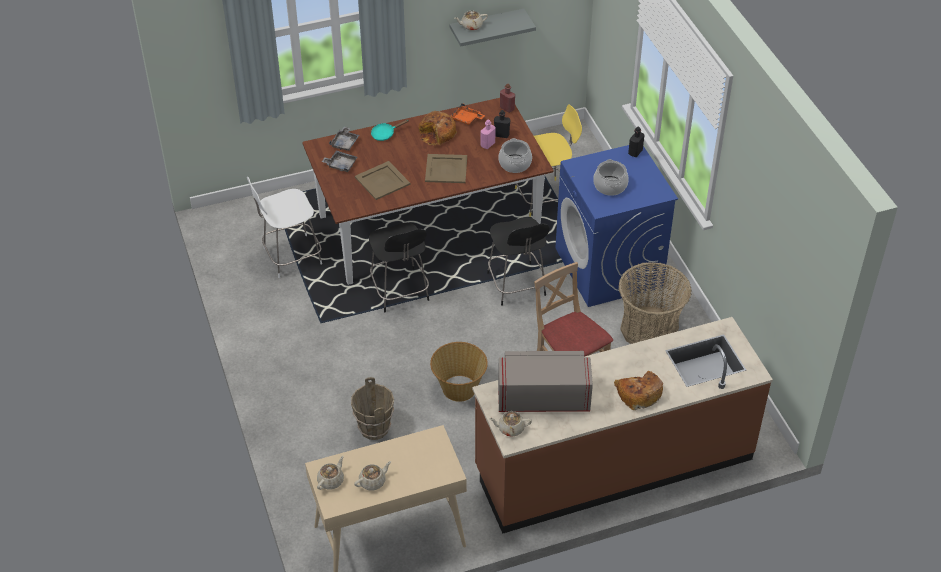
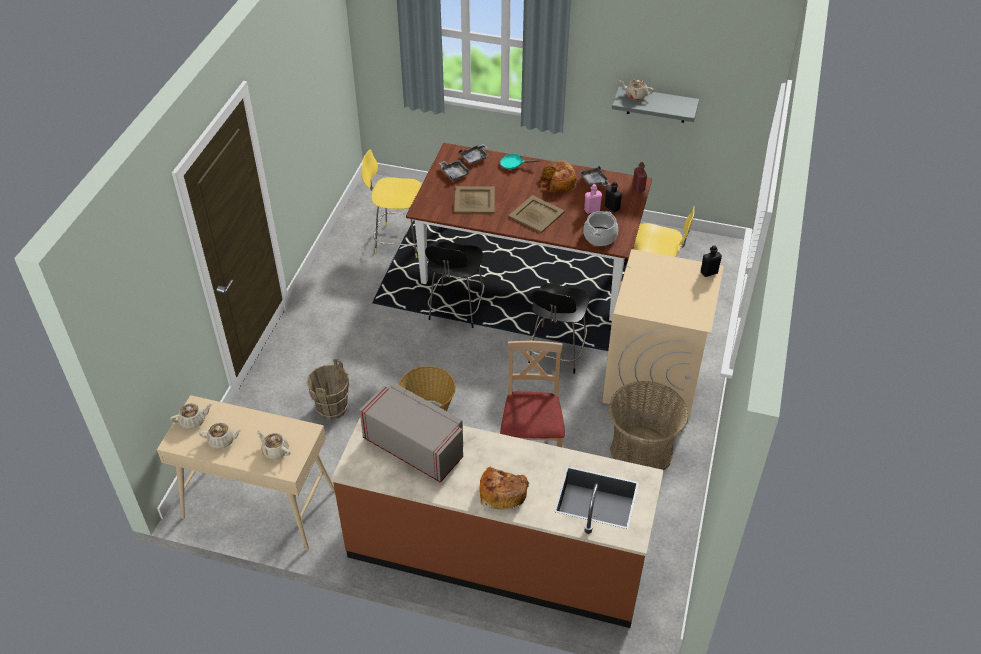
camera: 35 degrees right, 0 degrees up
white stool [247,177,322,278] -> yellow stool [361,149,421,258]
orange tray [450,103,485,125] -> grey tray [579,166,610,186]
beige teapot [489,411,532,436] -> beige teapot moved to [256,430,290,459]
blue washing machine [555,145,678,307] -> beige washing machine [602,249,724,421]
cooking pot [593,159,629,196] -> none

